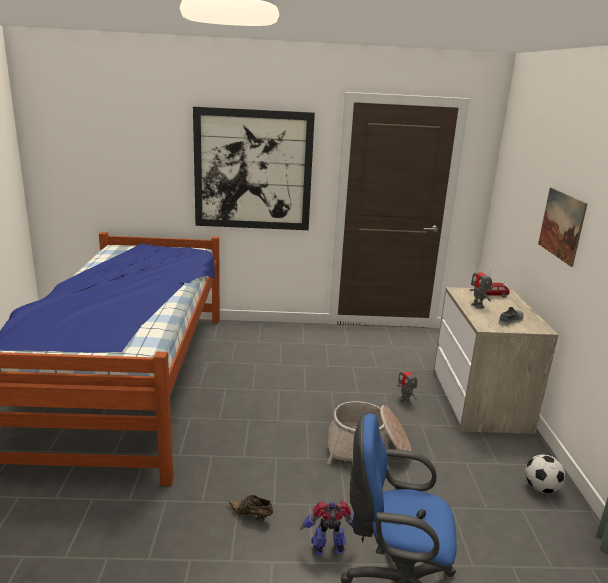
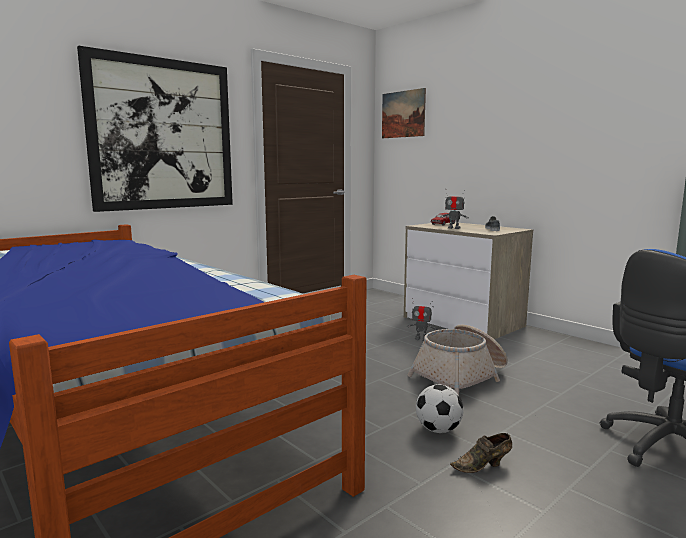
camera: 40 degrees left, 10 degrees down
toy robot [300,501,354,554] -> none
football [525,454,566,493] -> football moved to [416,384,464,433]
picture [538,187,588,267] -> picture moved to [382,88,426,138]

